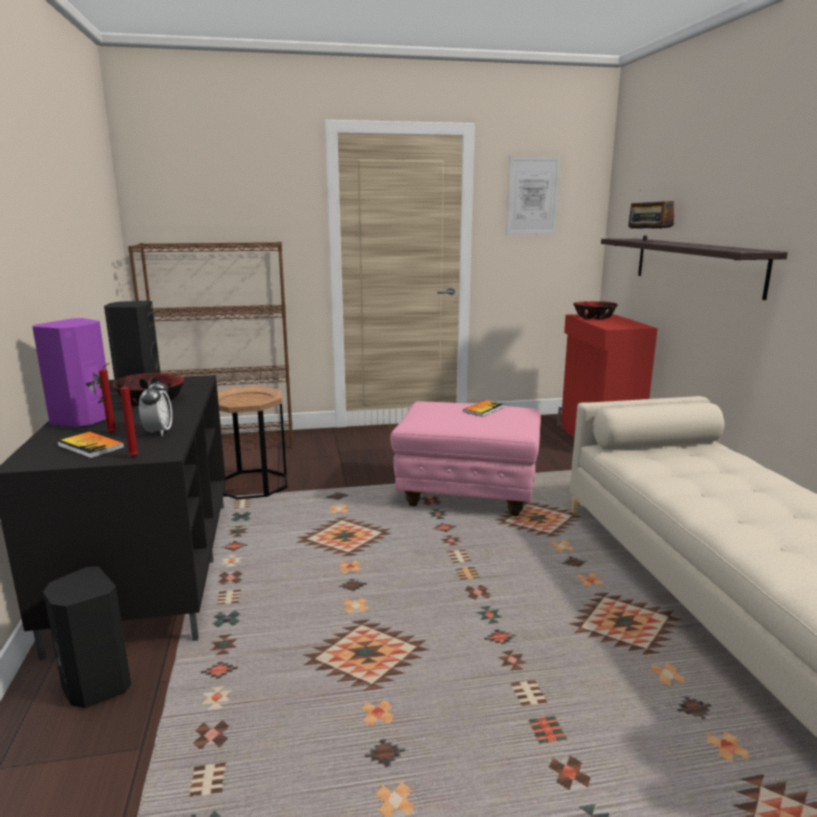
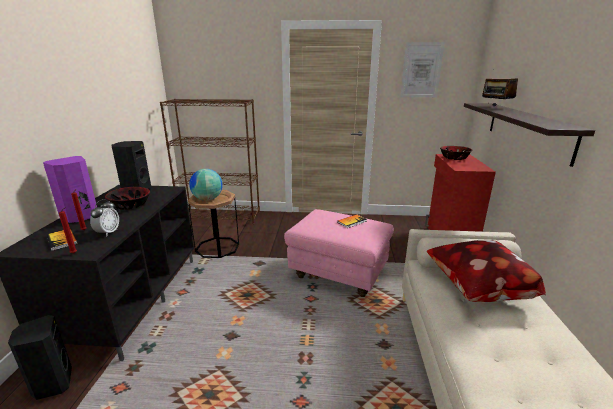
camera: 15 degrees right, 5 degrees up
none -> globe [189,169,223,201]
none -> pillow [427,240,546,302]

